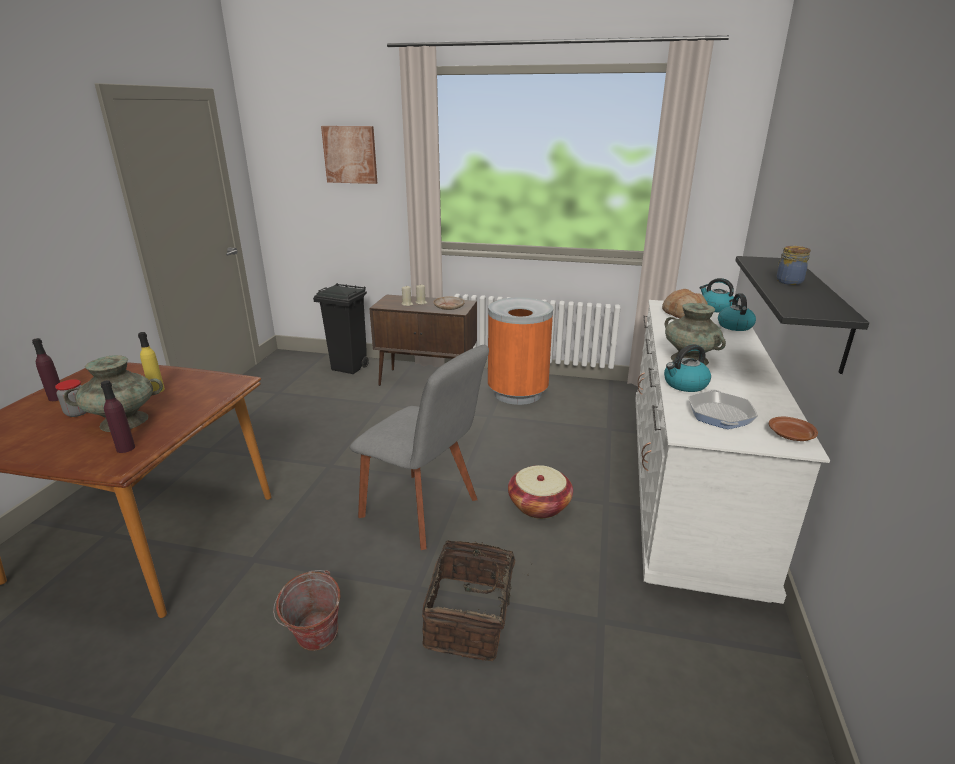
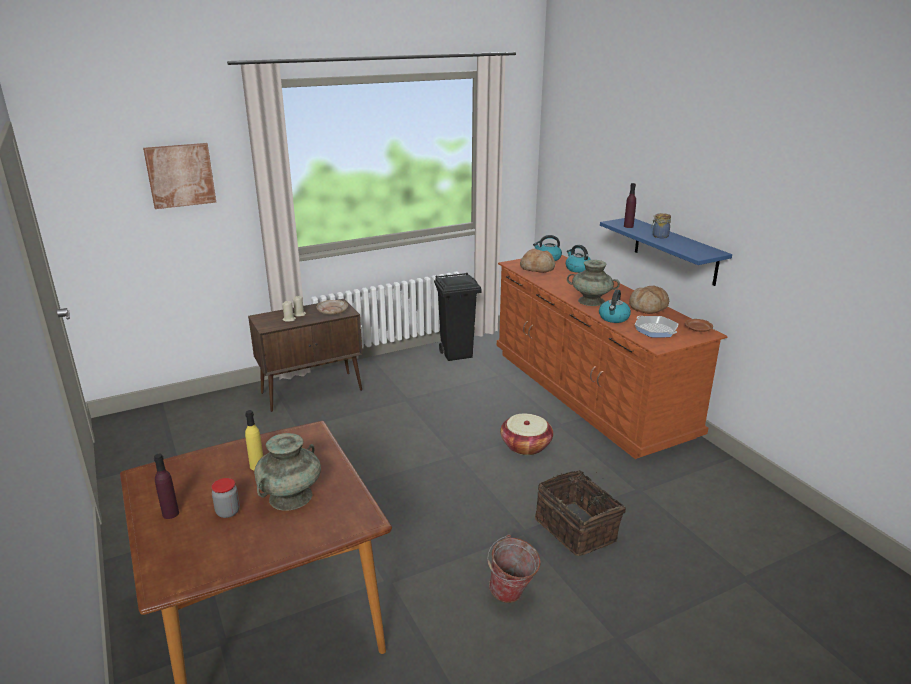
camera: 40 degrees left, 0 degrees up
purple bottle [101,380,135,453] -> purple bottle moved to [624,183,636,228]
black trash can [313,283,369,374] -> black trash can moved to [434,272,482,361]
grey chair [350,345,489,550] -> none
orange trash can [488,298,553,405] -> none
white dresser [635,300,830,604] -> brown dresser [497,255,728,459]
black shelf [735,256,869,374] -> blue shelf [600,218,732,286]
none -> bread [629,286,669,314]

